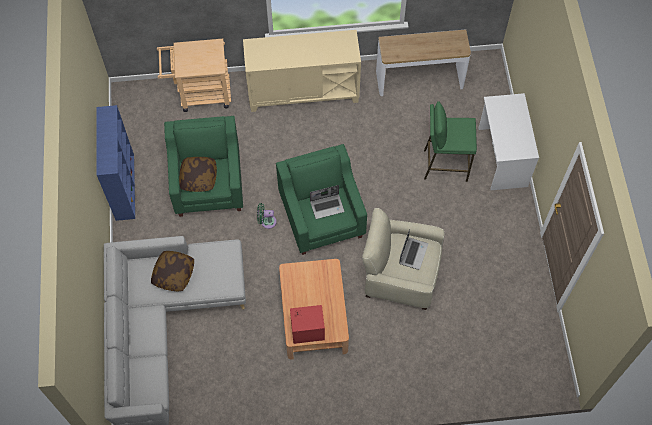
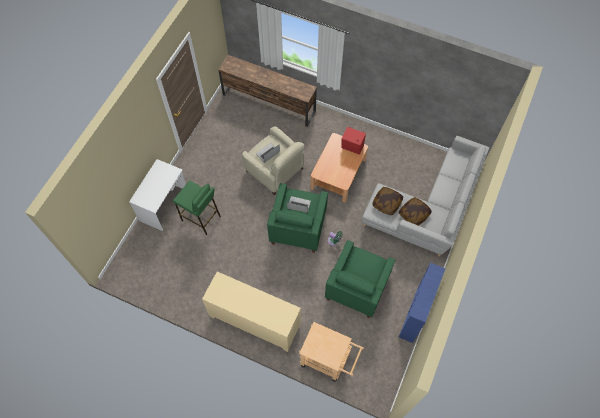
camera: 150 degrees left, 0 degrees up
pillow [179,157,217,192] -> pillow moved to [372,187,403,215]
console table [376,29,471,96] -> none
none -> brown tv stand [218,55,317,127]

